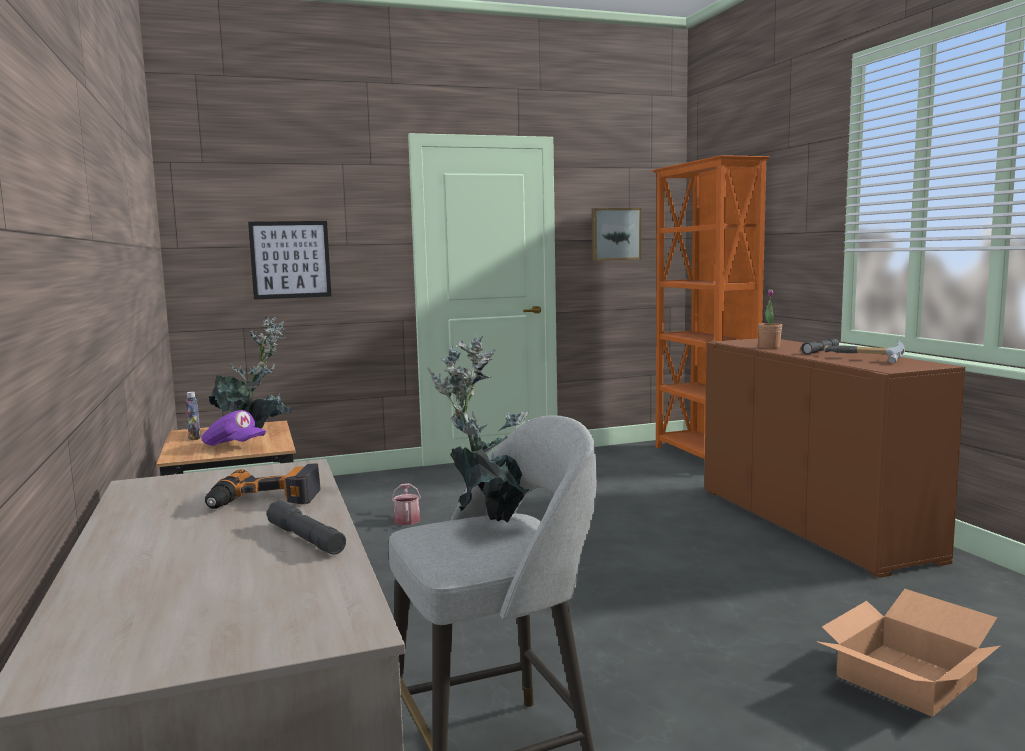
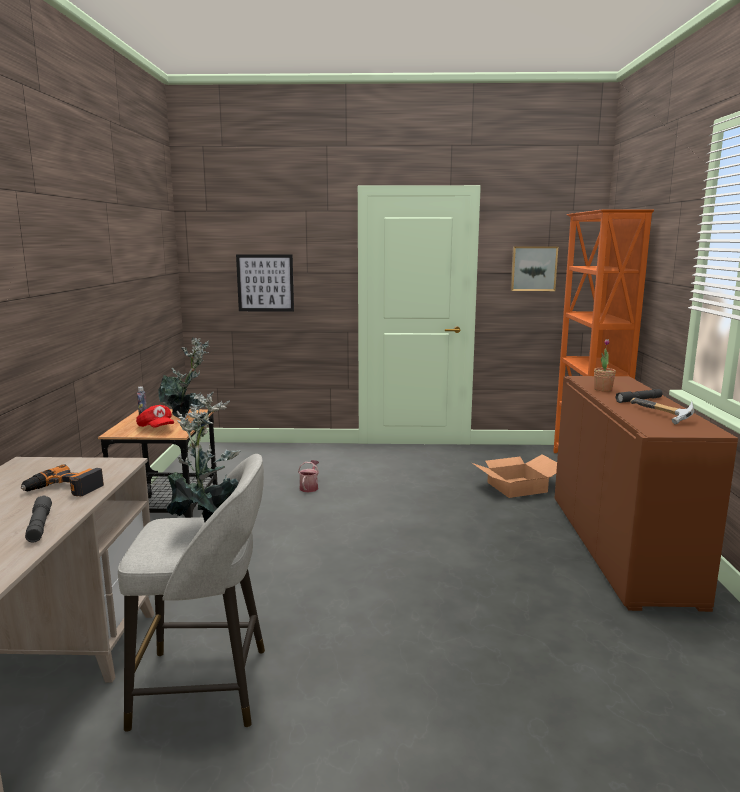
camera: 20 degrees right, 5 degrees up
purple cap [201,410,266,446] -> red cap [136,405,174,428]
cardboard box [816,589,1000,717] -> cardboard box moved to [472,454,557,498]

